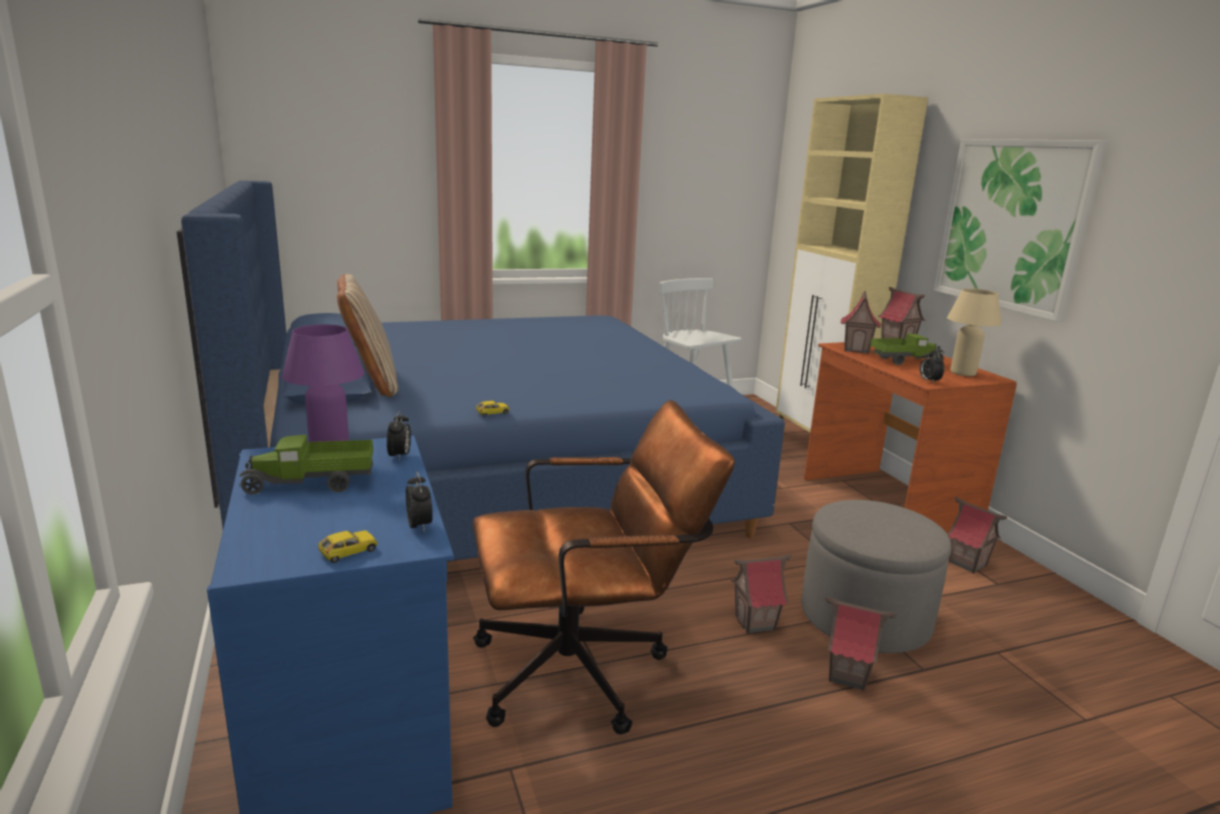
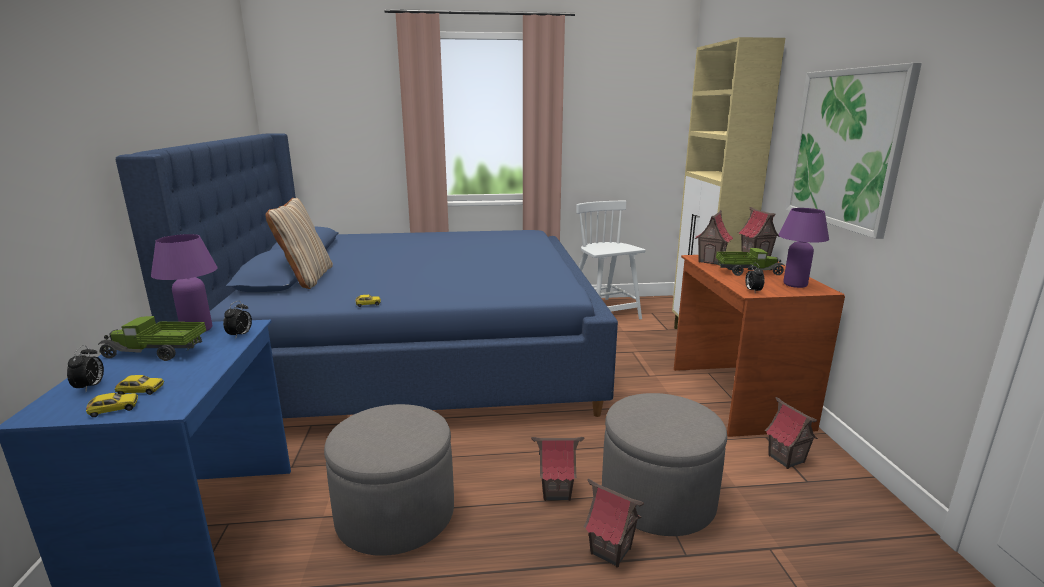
camera: 15 degrees right, 0 degrees up
alarm clock [406,472,433,533] -> alarm clock moved to [67,345,104,391]
brown office chair [473,400,735,735] -> grey ottoman [324,404,454,556]
beige table lamp [947,289,1002,376] -> purple table lamp [779,208,829,288]
none -> toy car [115,375,164,395]

